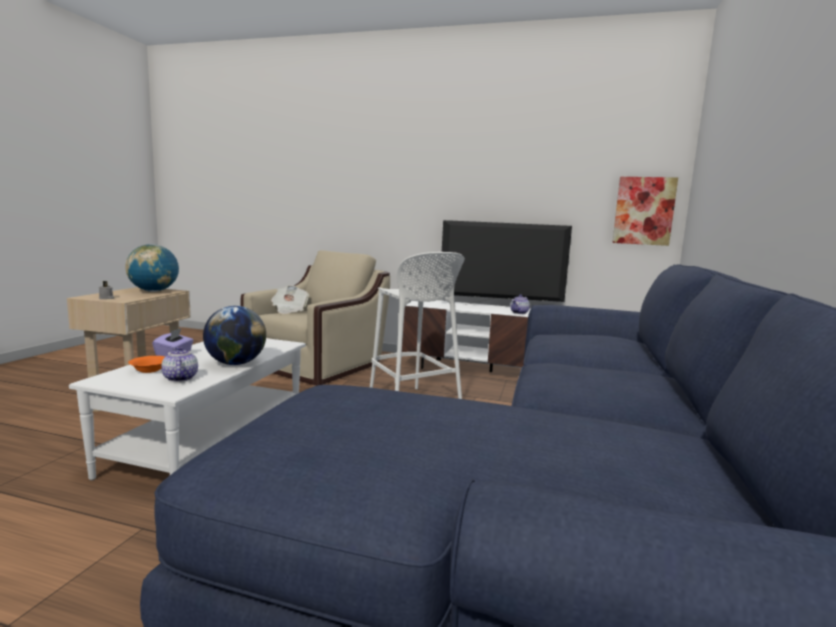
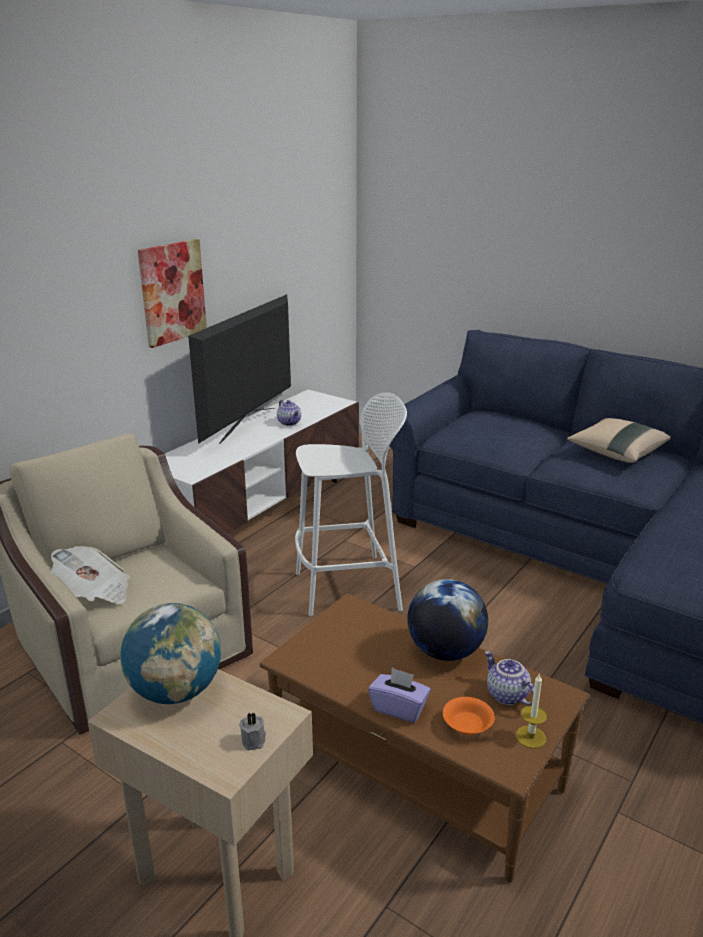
camera: 70 degrees left, 15 degrees up
white coffee table [69,338,306,481] -> brown coffee table [260,593,589,883]
teapot [161,347,198,382] -> teapot turned 60 degrees clockwise [485,651,534,706]
picture [612,177,678,246] -> picture moved to [138,239,207,348]
none -> candle [516,673,547,748]
none -> beige pillow [567,418,671,463]

